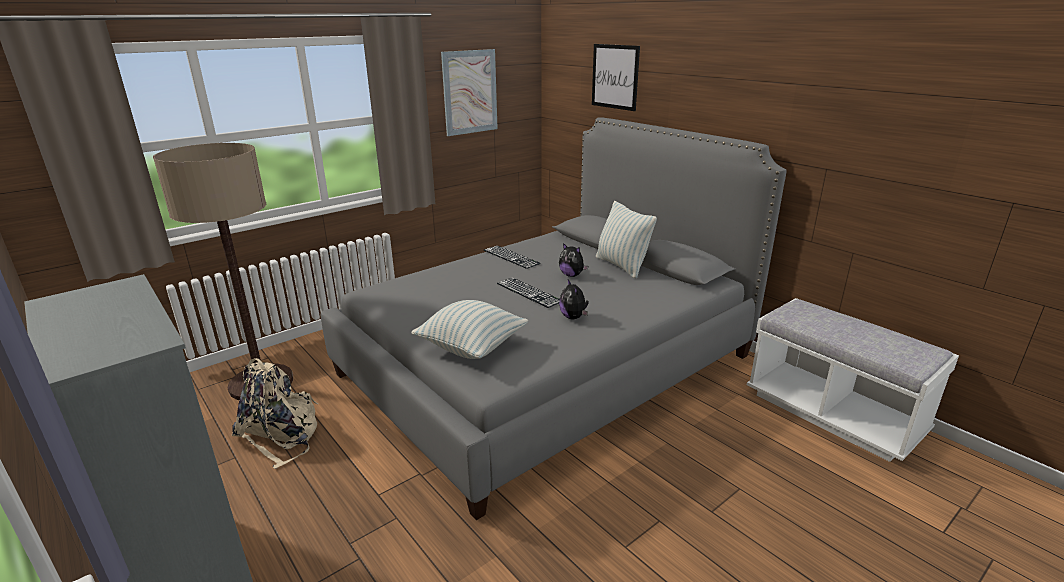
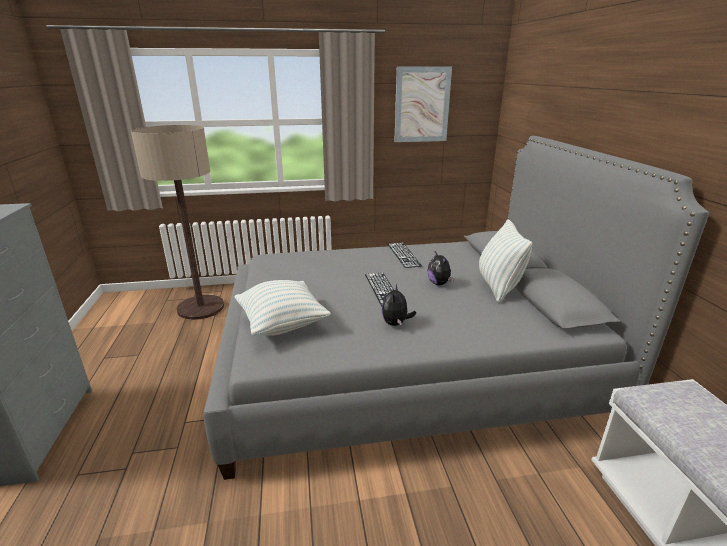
camera: 30 degrees right, 0 degrees up
beige backpack [231,358,318,469] -> none
picture [592,44,640,111] -> none

